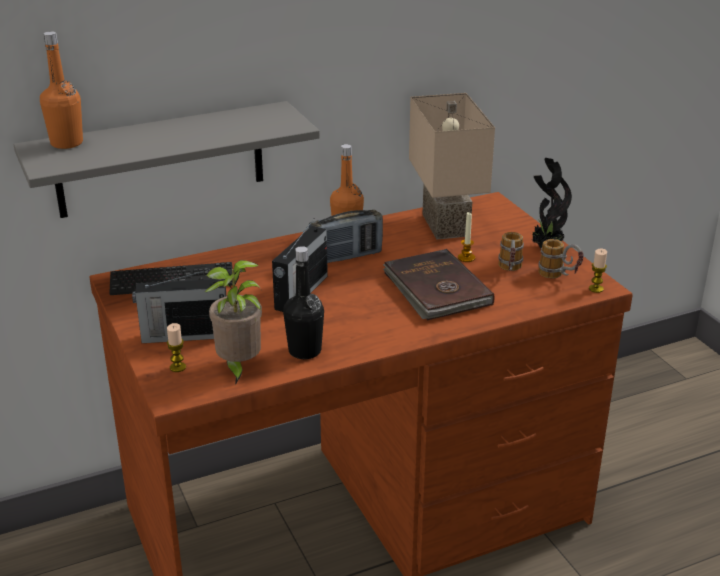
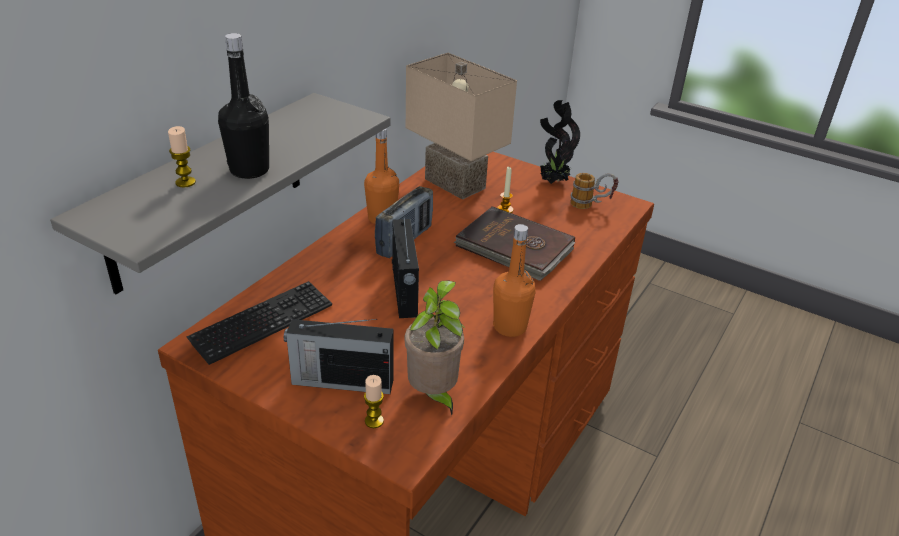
camera: 35 degrees left, 5 degrees up
orange bottle [40,31,83,149] -> orange bottle moved to [493,224,536,337]
radio [132,269,226,343] -> radio turned 45 degrees clockwise [284,319,394,394]
black bottle [283,246,324,359] -> black bottle moved to [218,33,269,179]
mug [498,232,524,271] -> none
candle [589,248,607,293] -> candle moved to [168,126,196,188]

